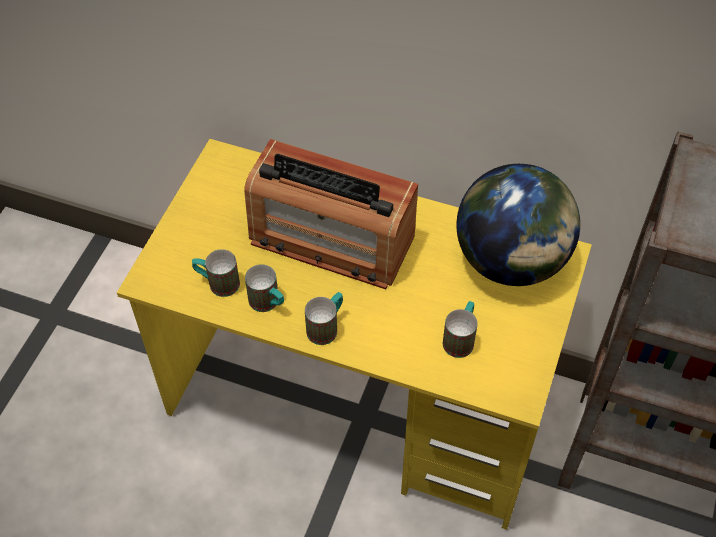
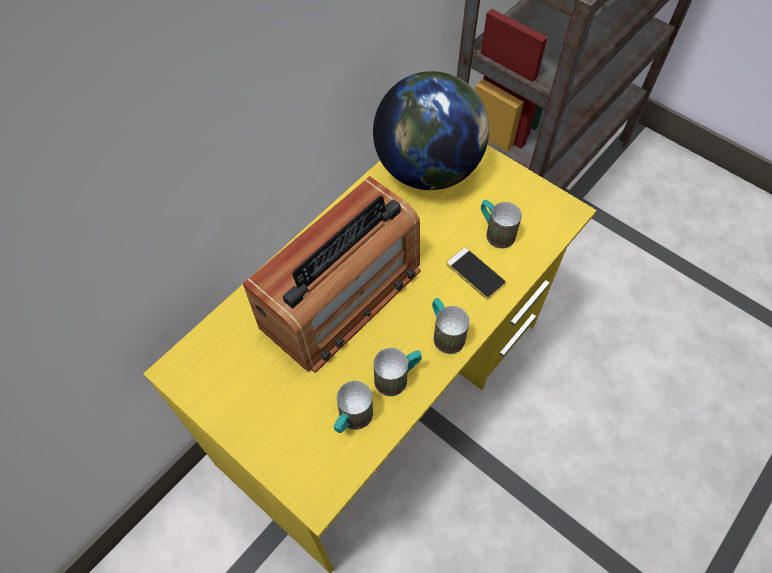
camera: 70 degrees left, 5 degrees up
none -> phone [446,247,507,299]

